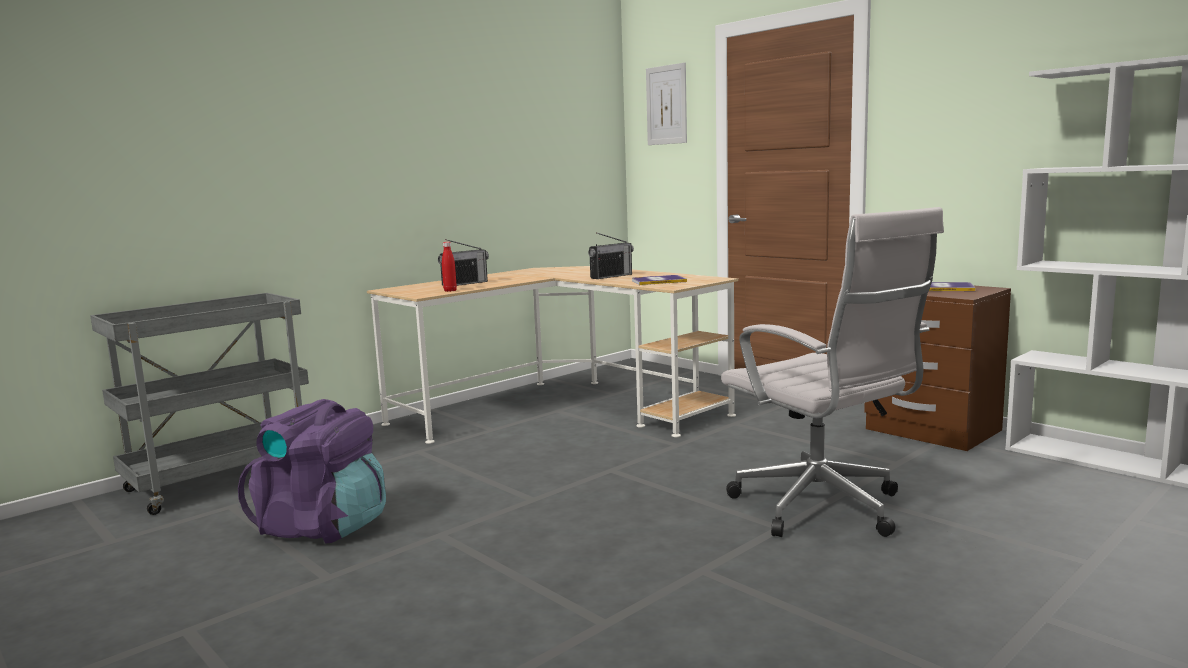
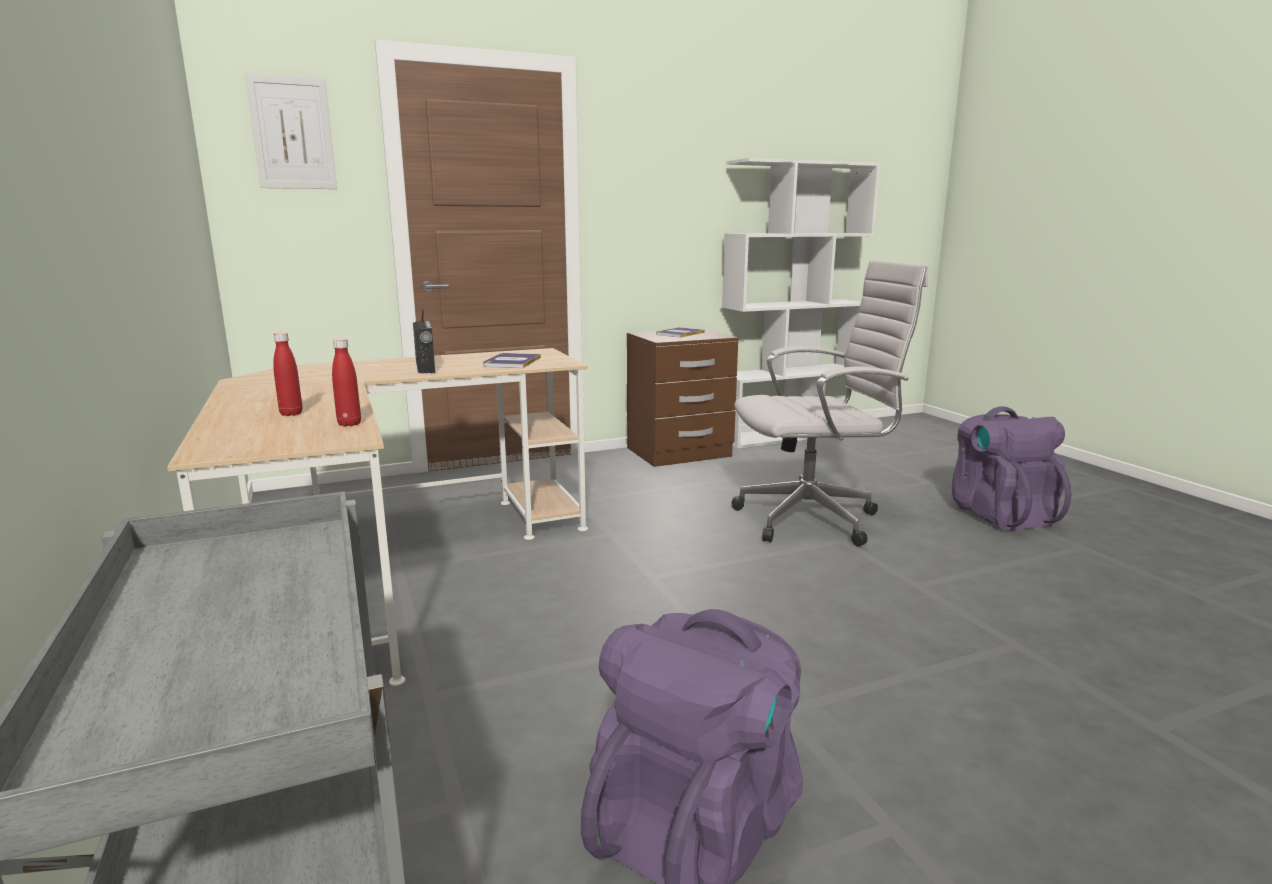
camera: 70 degrees left, 5 degrees up
radio [438,239,489,286] -> red bottle [273,332,303,416]
none -> purple backpack [952,406,1071,531]

